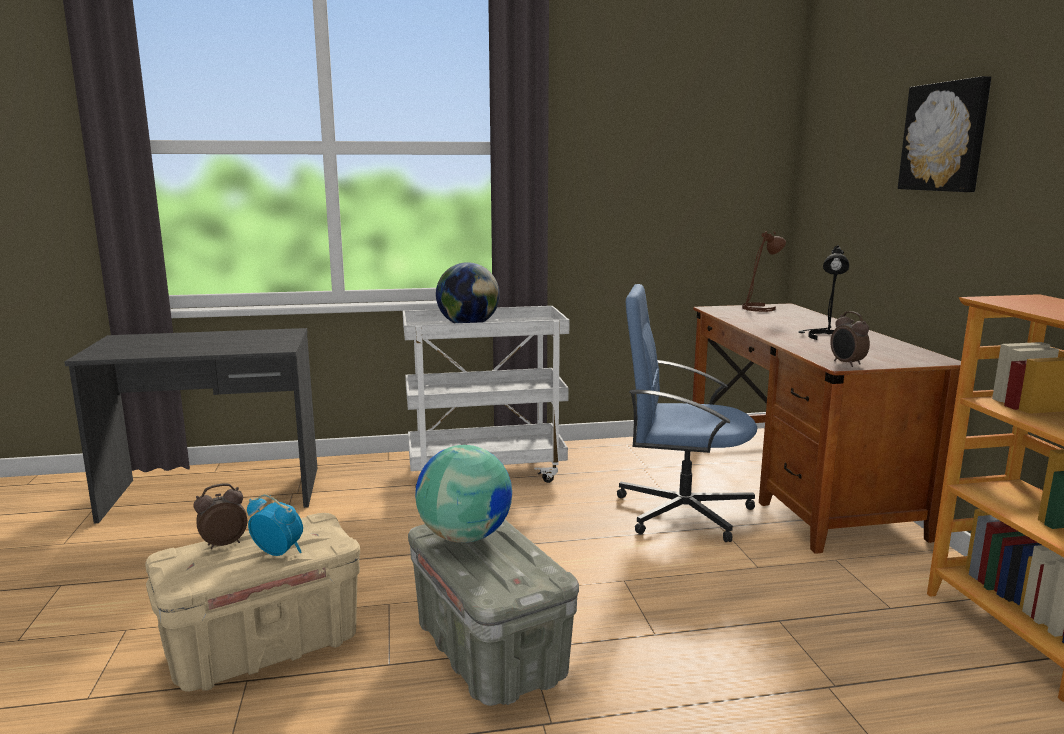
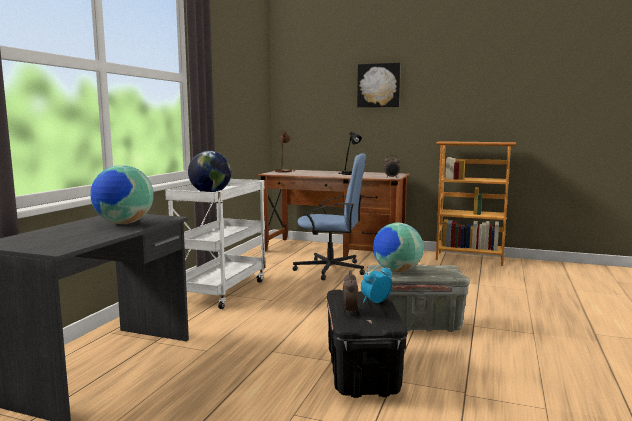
camera: 60 degrees left, 5 degrees down
beige storage box [145,513,360,692] -> black storage box [327,290,408,398]
blue office chair [617,284,757,542] -> blue office chair turned 120 degrees counterclockwise [293,153,366,280]
none -> globe [90,165,154,224]

